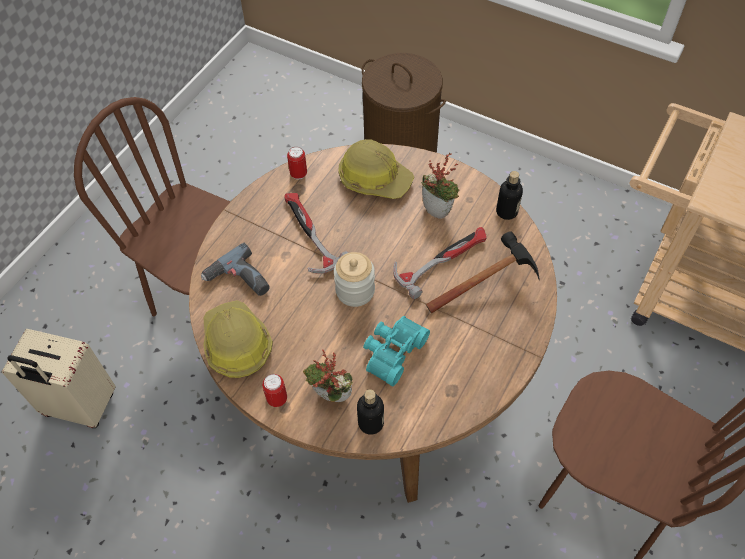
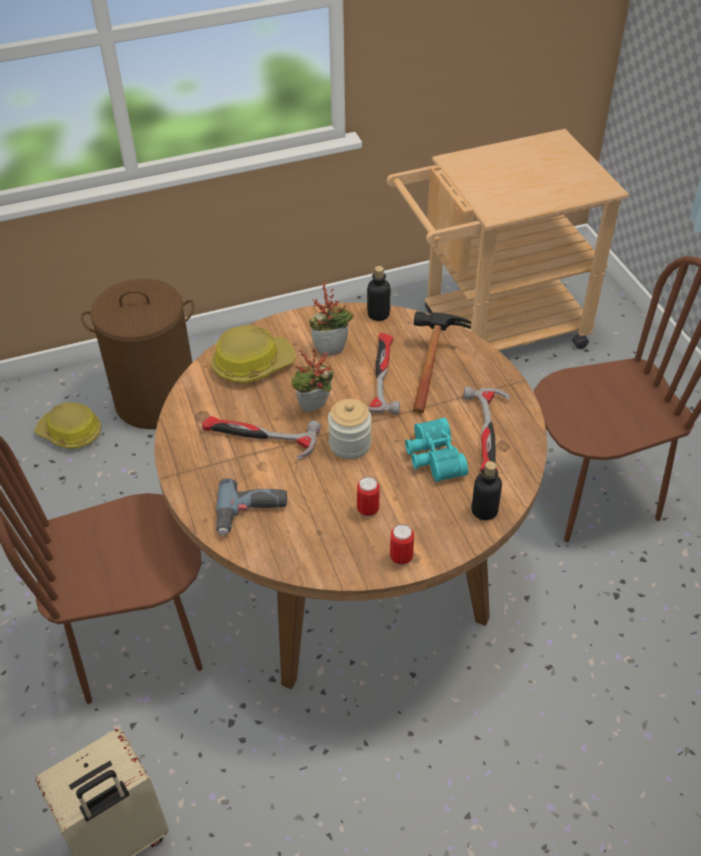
camera: 50 degrees left, 10 degrees down
hard hat [203,300,273,378] -> hard hat moved to [34,402,101,449]
can [287,147,307,180] -> can moved to [357,477,380,517]
potted plant [303,349,353,402] -> potted plant moved to [291,348,333,412]
none -> hammer [464,387,511,472]

